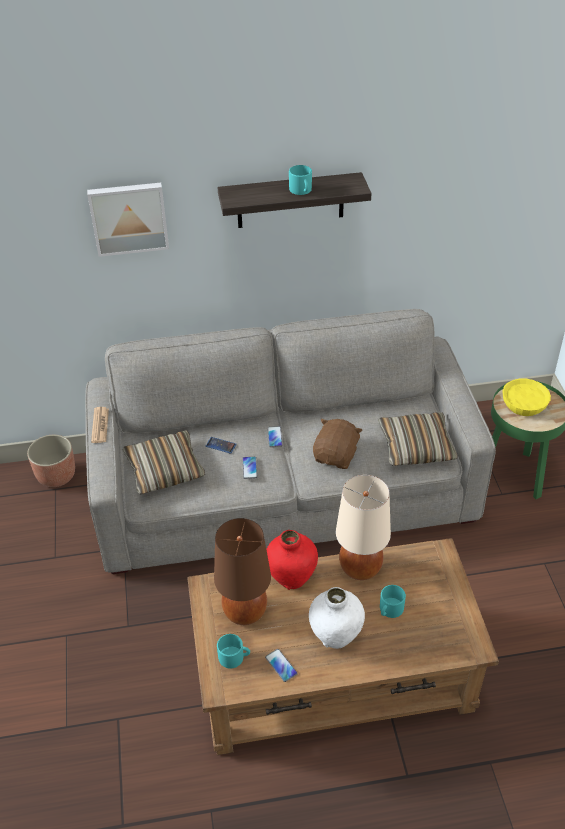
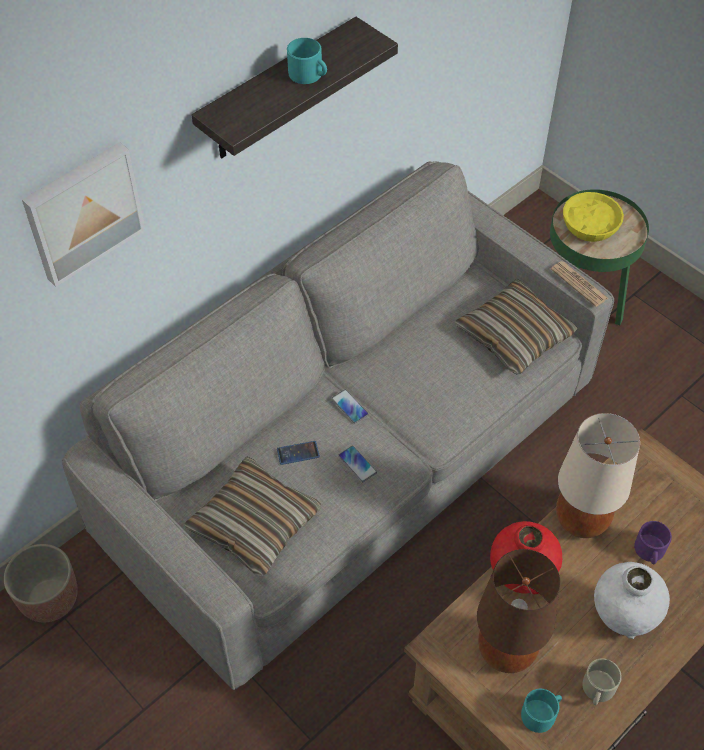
camera: 35 degrees left, 10 degrees up
newspaper [91,407,109,443] -> newspaper moved to [551,261,609,307]
phone [265,649,298,682] -> beige mug [582,658,622,705]
brown plush toy [313,418,362,469] -> none
turquoise mug [380,585,406,618] -> purple mug [634,521,672,564]

